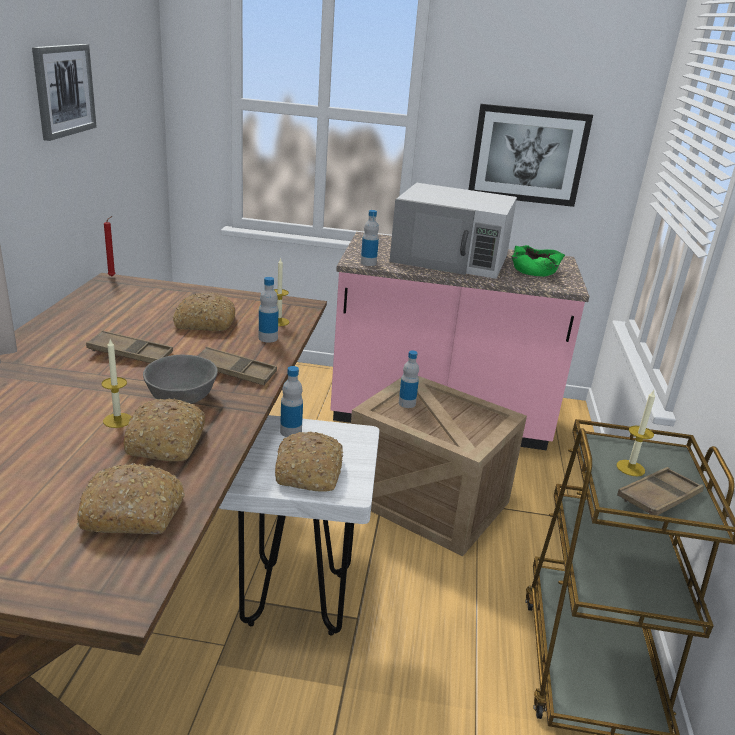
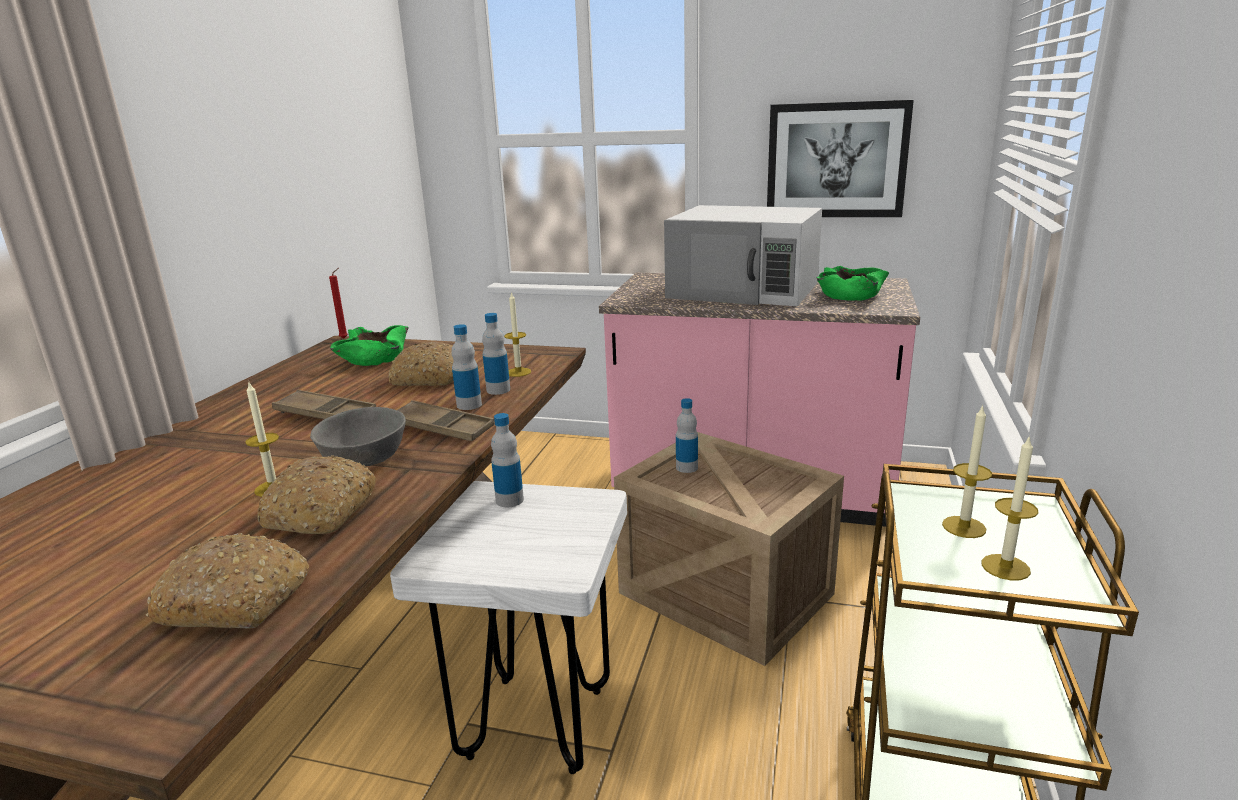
camera: 10 degrees right, 5 degrees down
picture [32,44,97,141] -> none
bread [275,432,343,492] -> none
bottle [361,210,379,266] -> bottle moved to [451,324,482,410]
brown tray [617,467,704,516] -> candle [982,435,1039,581]
none -> green bowl [330,325,409,366]

